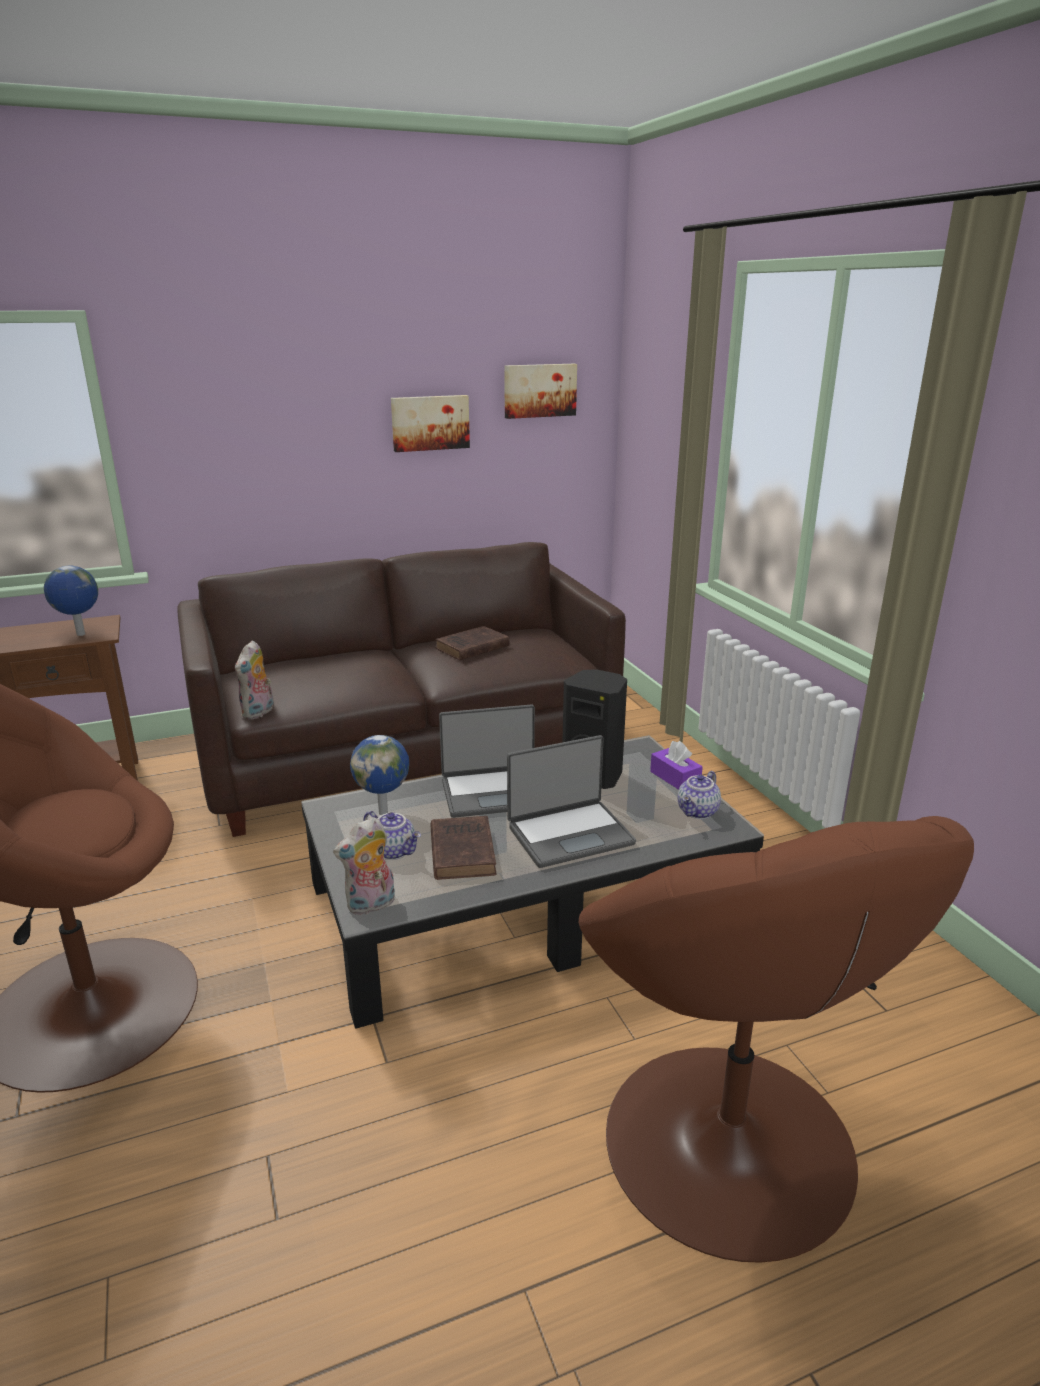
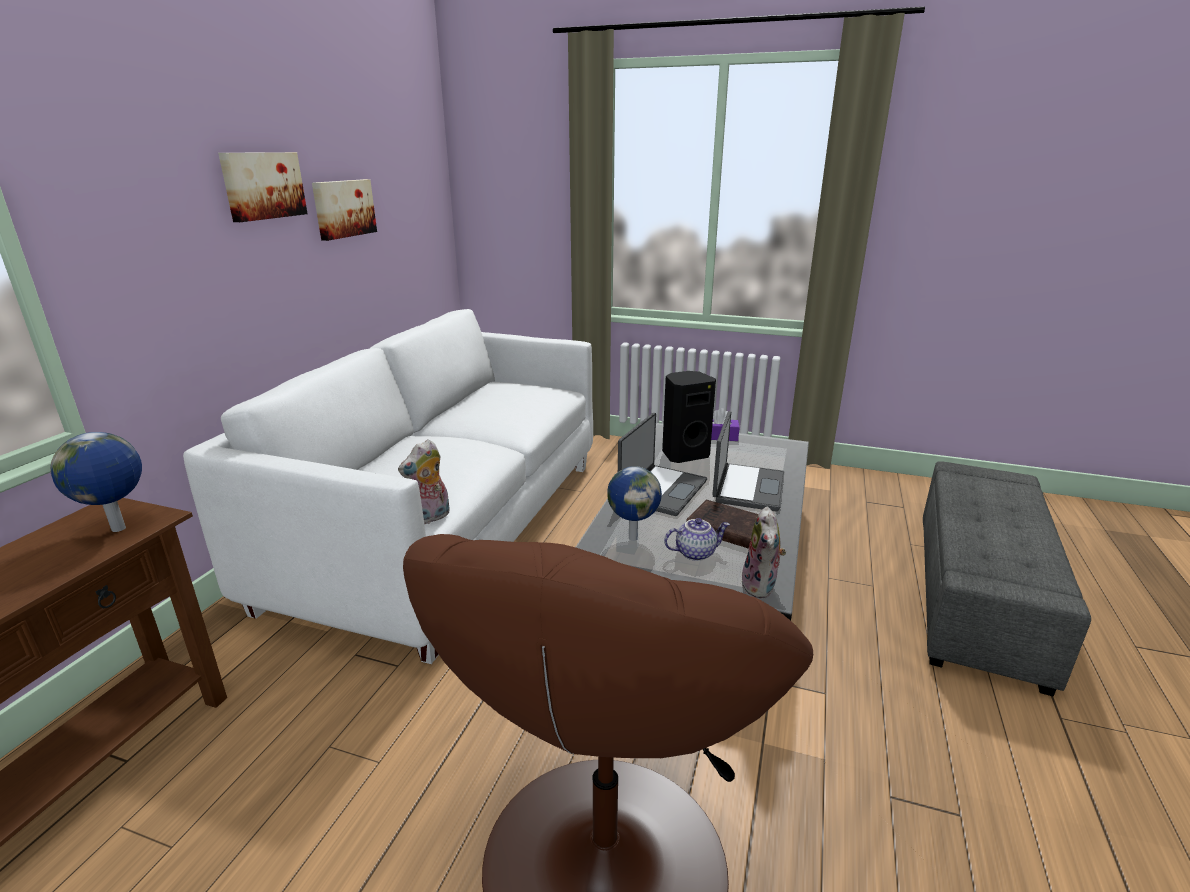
camera: 50 degrees left, 0 degrees up
brown sofa [177,542,626,837] -> white sofa [183,309,593,664]
plush toy [235,640,274,719] -> plush toy turned 75 degrees clockwise [398,439,450,525]
brown book [435,626,509,660] -> none
picture [504,364,577,419] -> picture moved to [218,152,308,222]
brown armchair [579,816,974,1263] -> grey ottoman [923,461,1091,697]
teapot [678,771,721,819] -> none

